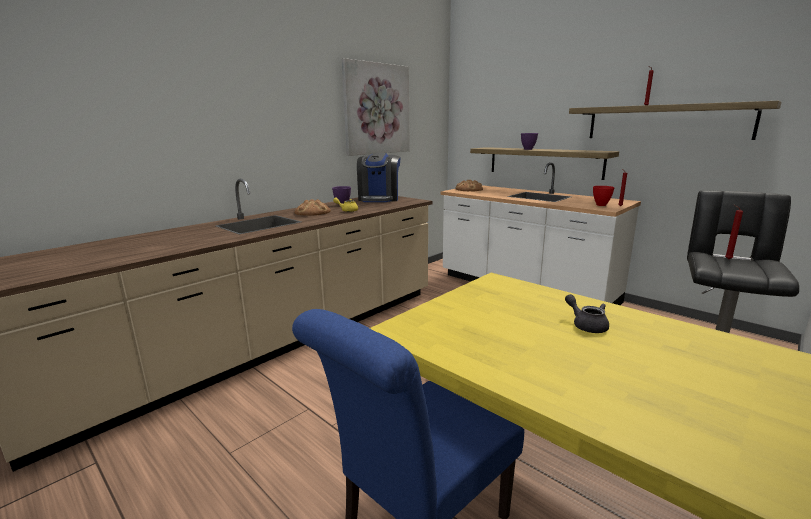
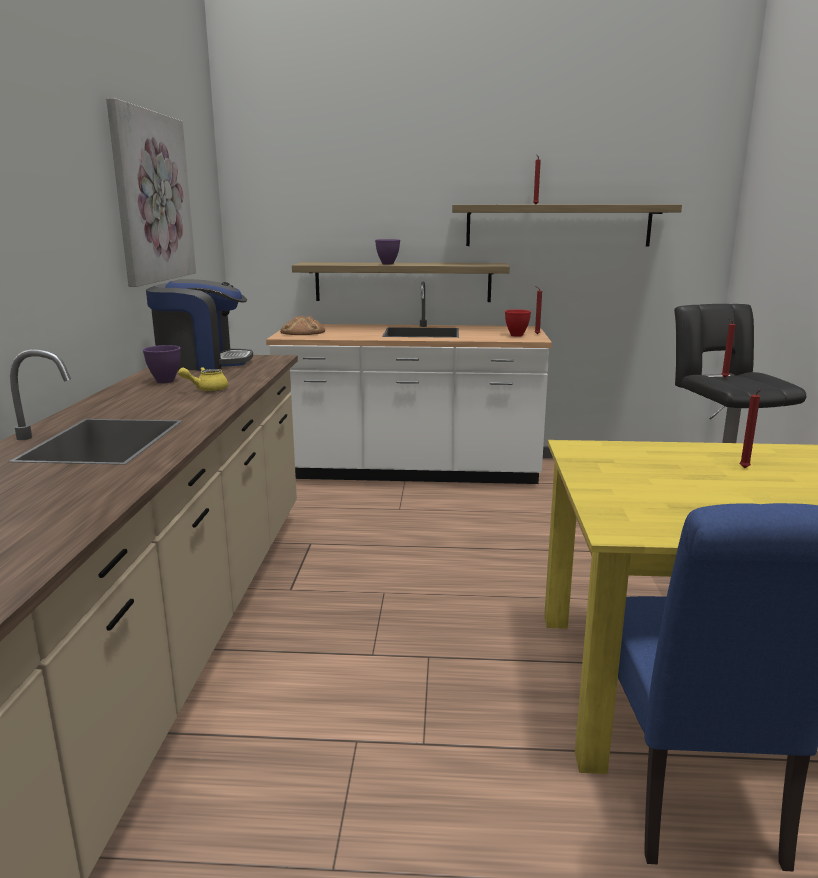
camera: 40 degrees left, 0 degrees up
bread [294,199,331,216] -> none
coffee machine [357,153,401,202] -> coffee machine turned 60 degrees counterclockwise [146,279,253,371]
grey teapot [565,294,609,333] -> red candle [740,389,761,468]

